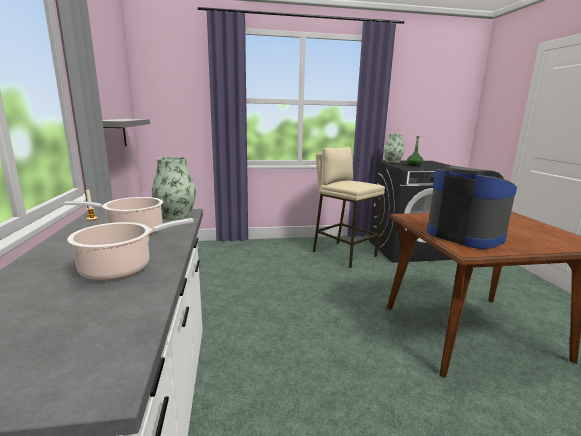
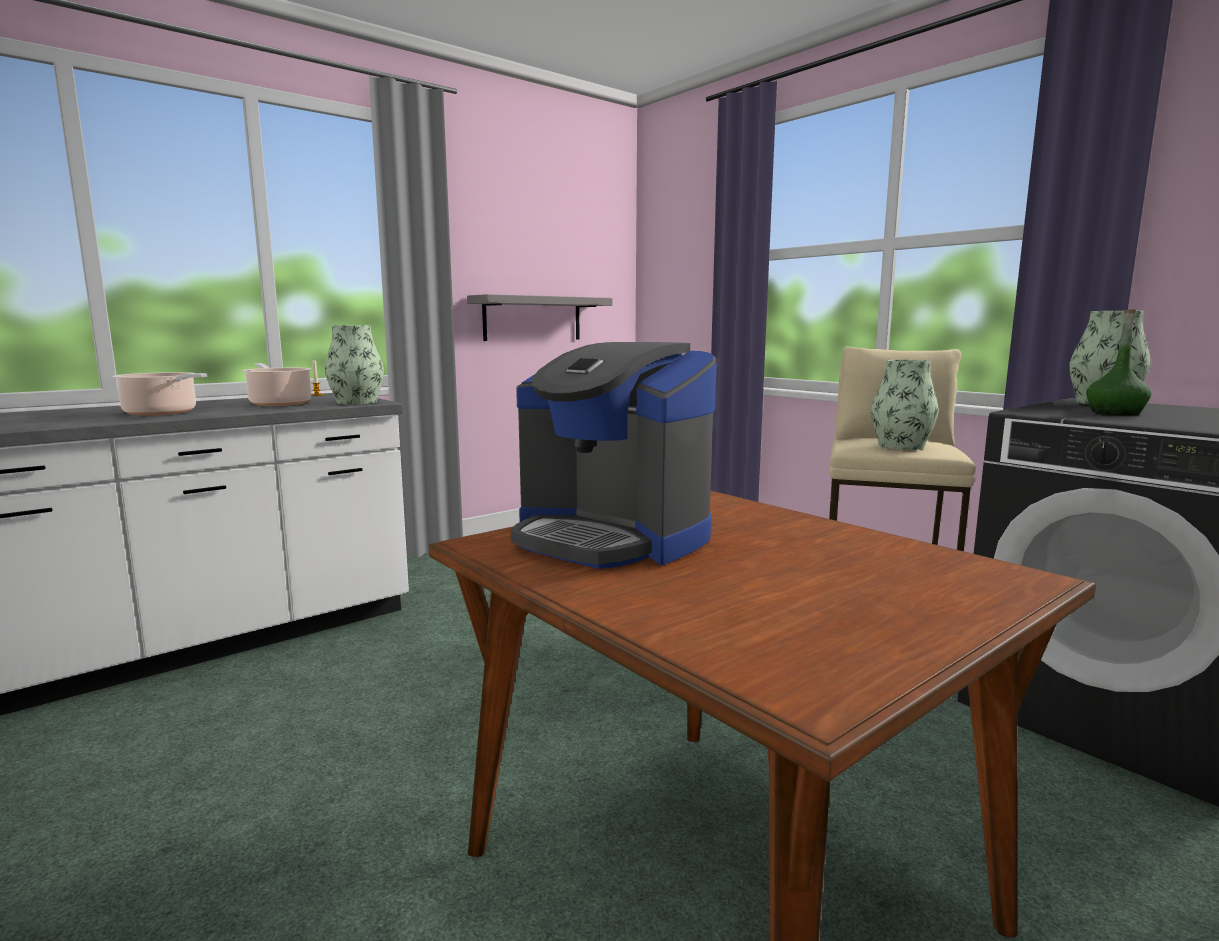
camera: 60 degrees right, 5 degrees down
coffee machine [427,166,517,249] -> coffee machine turned 105 degrees clockwise [511,342,717,569]
none -> vase [871,360,939,450]

